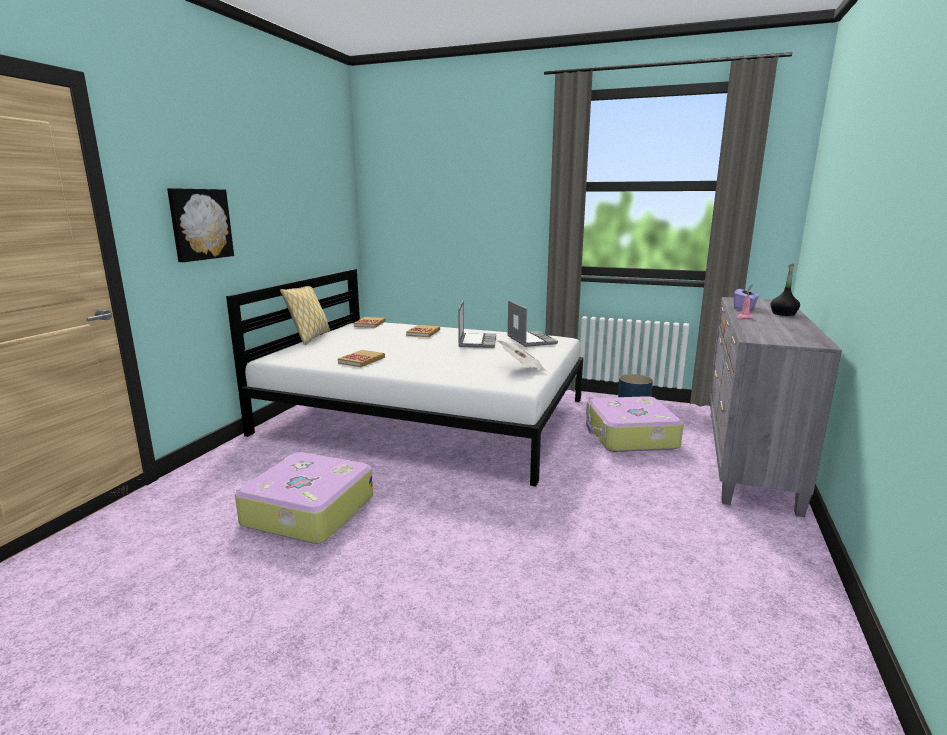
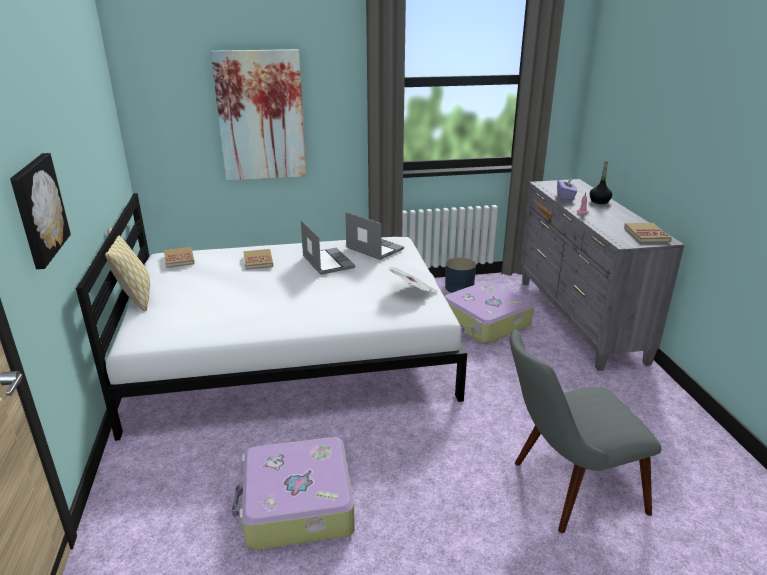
camera: 30 degrees left, 10 degrees up
book [338,350,385,367] -> book moved to [624,223,672,243]
none -> picture [211,49,307,180]
none -> grey chair [510,330,662,533]

